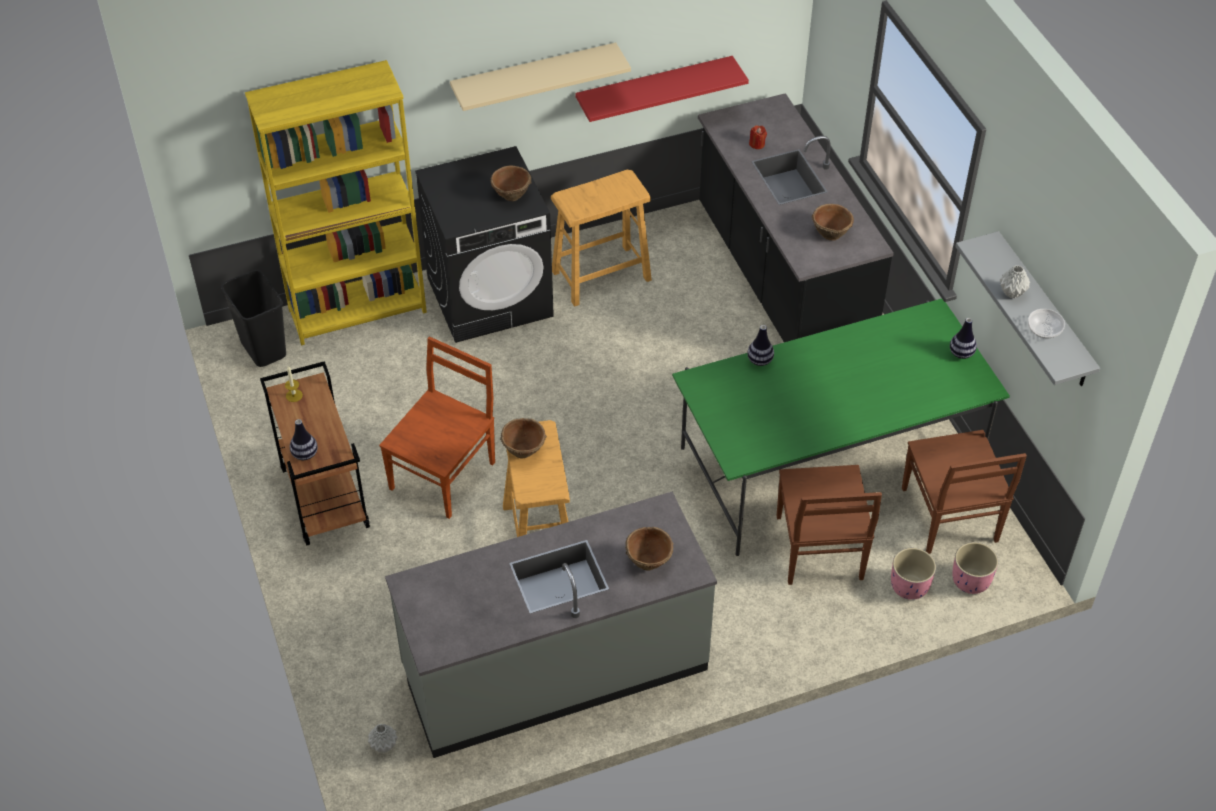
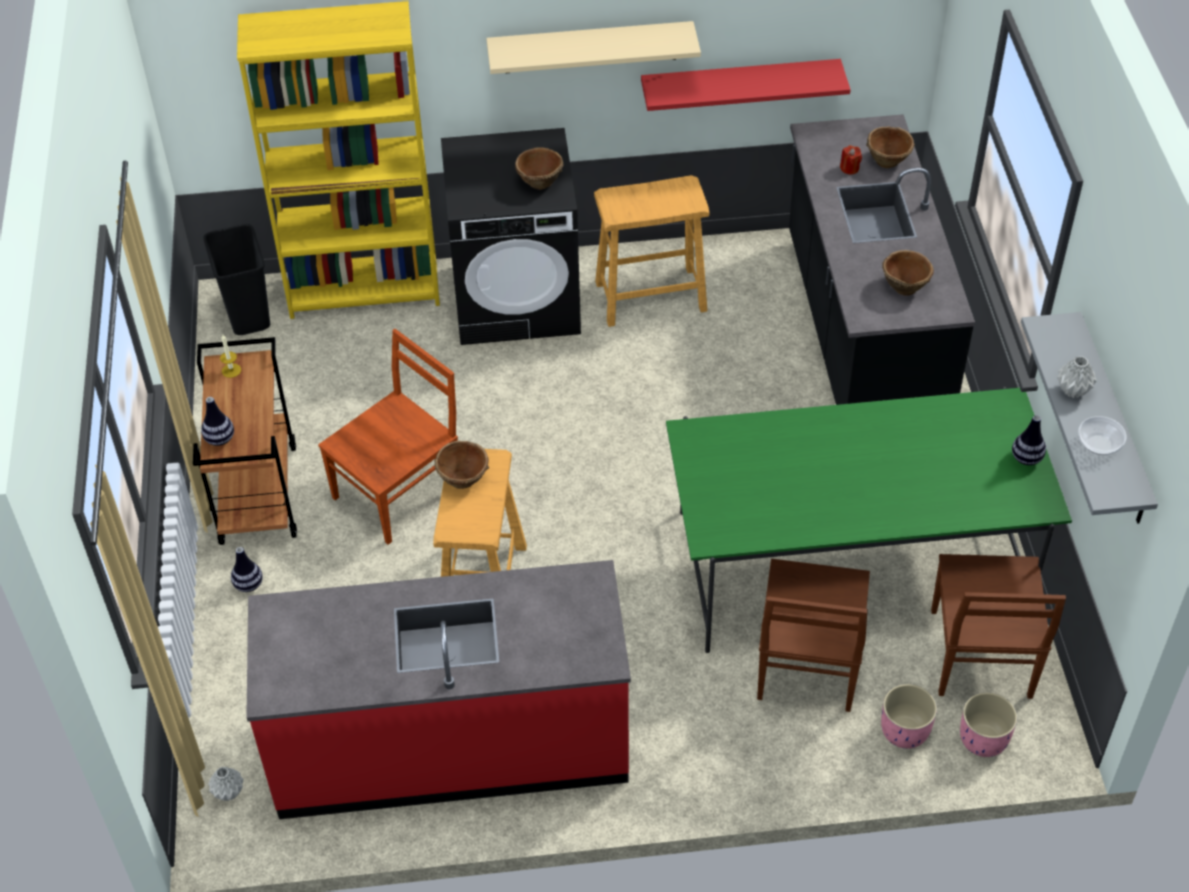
camera: 15 degrees right, 0 degrees up
grey counter [385,492,717,758] -> red counter [246,560,631,819]
brown bowl [625,527,674,571] -> brown bowl moved to [866,126,915,168]
vase [747,325,774,366] -> vase moved to [231,547,263,592]

